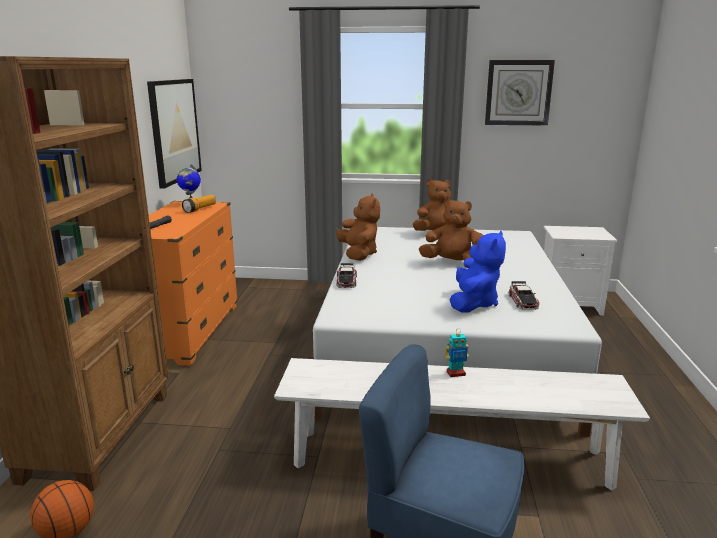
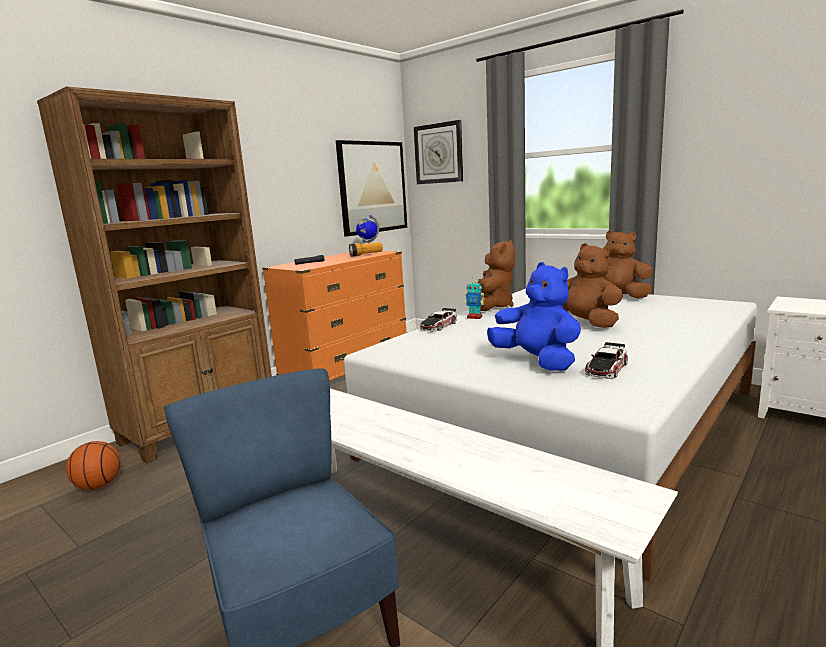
camera: 35 degrees right, 5 degrees down
toy robot [444,328,469,377] -> toy robot moved to [465,277,485,319]
blue plush toy [450,231,506,313] -> blue plush toy turned 90 degrees counterclockwise [487,262,581,371]
wall clock [485,60,555,126] -> wall clock moved to [414,120,463,184]

